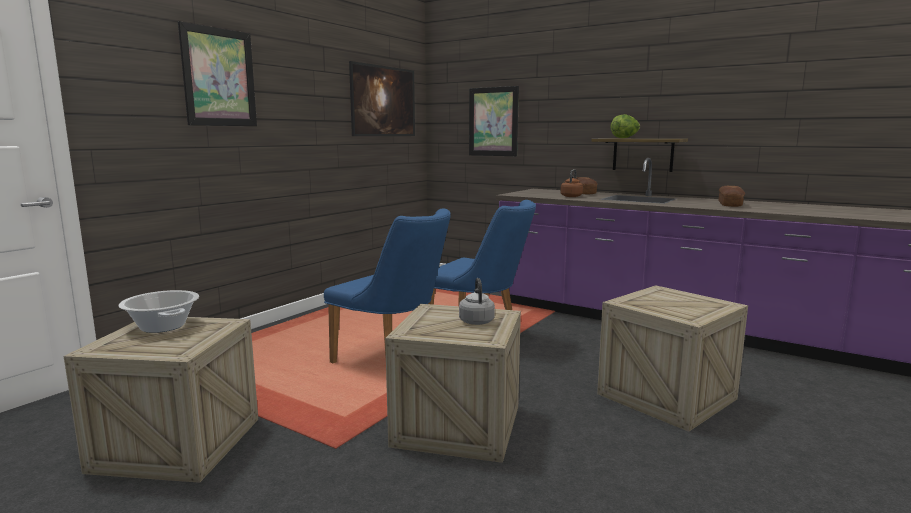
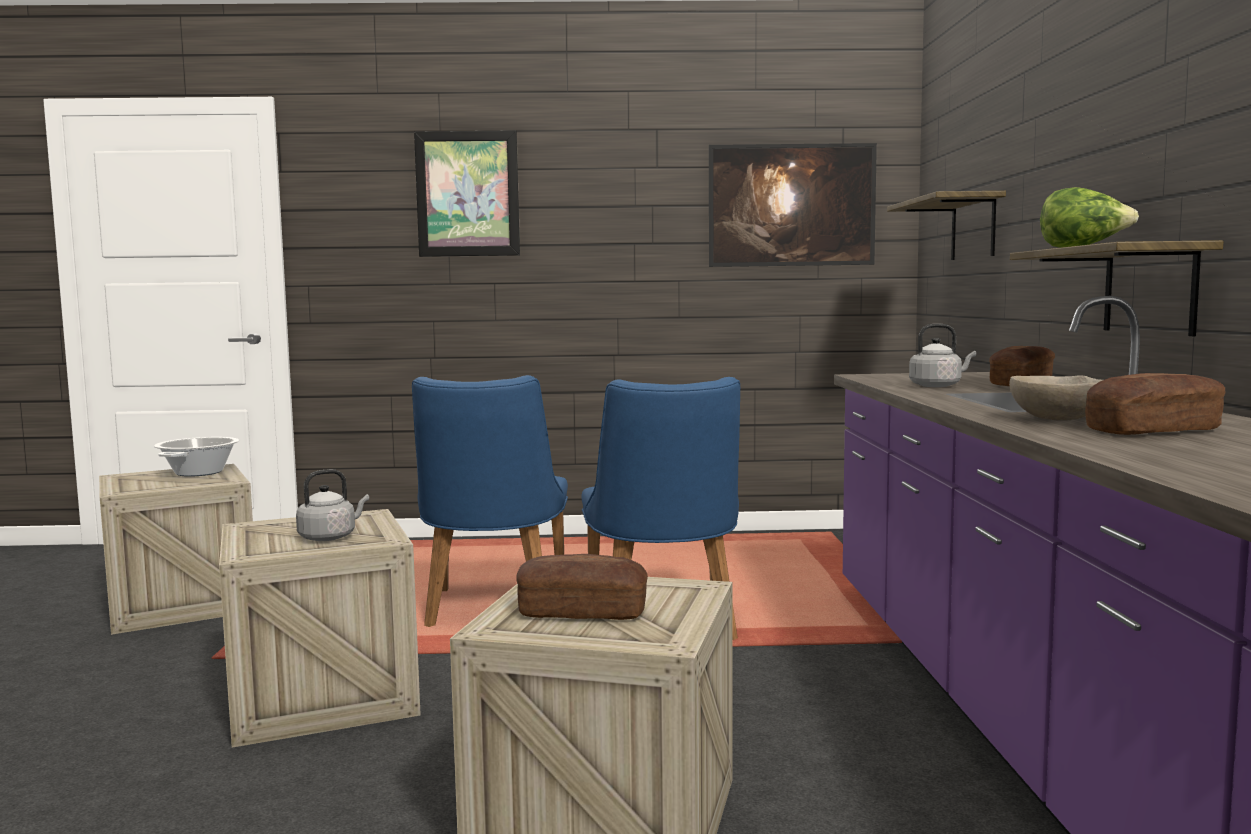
camera: 55 degrees right, 5 degrees down
picture [469,86,519,156] -> shelf [887,191,1006,260]
brown kettle [560,169,583,197] -> grey kettle [909,324,976,387]
none -> bread [516,554,648,620]
none -> beige bowl [1009,375,1103,421]

